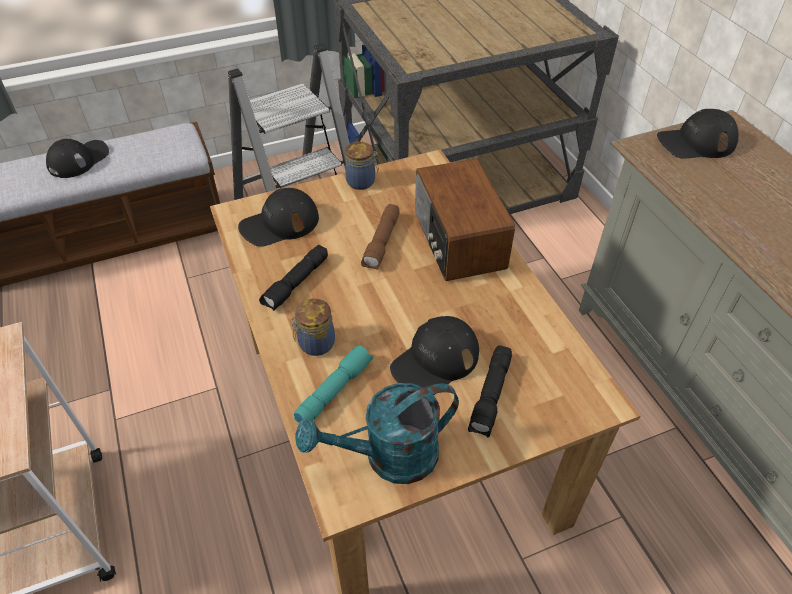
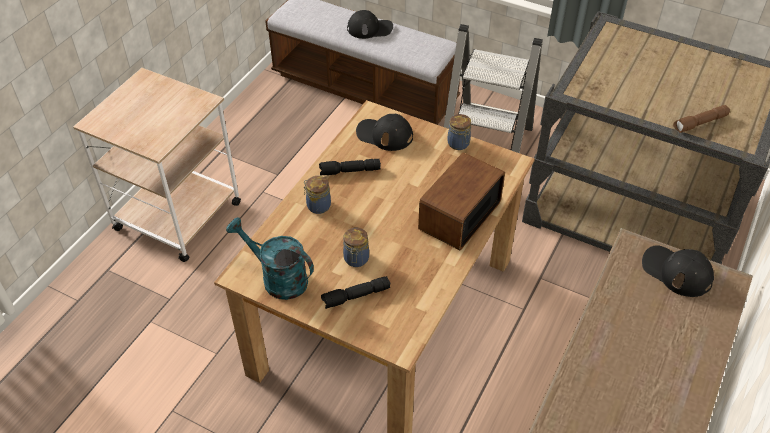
camera: 50 degrees right, 0 degrees up
turquoise flashlight [293,346,373,423] -> none
brown flashlight [361,204,400,269] -> brown flashlight moved to [673,105,730,133]
black cap [390,316,479,395] -> jar [343,228,369,267]

